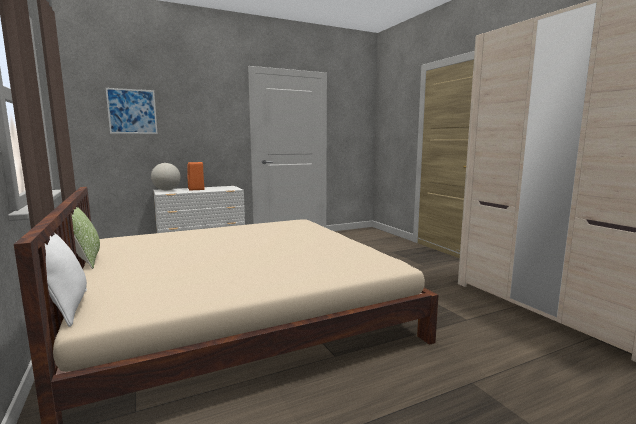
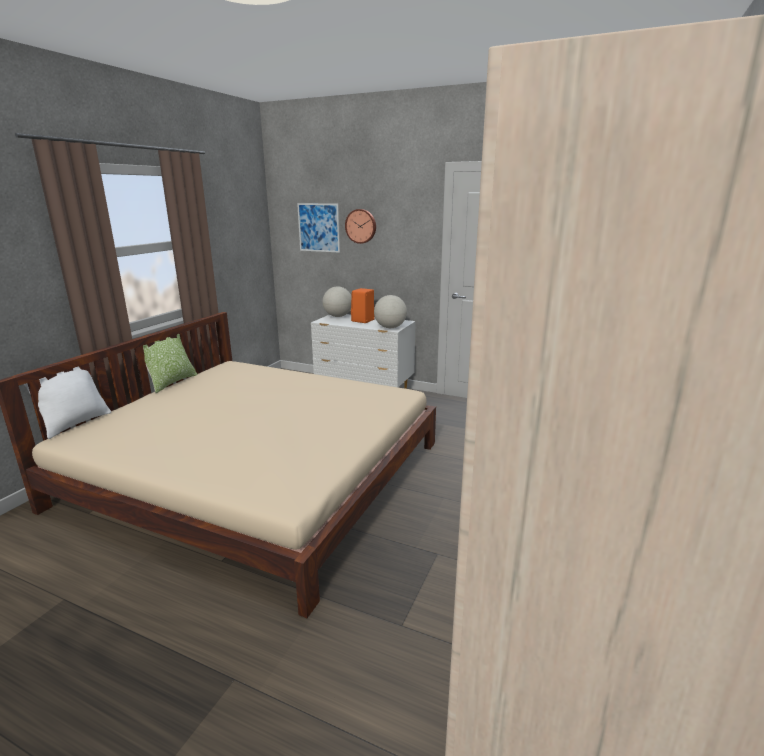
camera: 50 degrees right, 10 degrees up
none -> wall clock [345,209,376,244]
none -> globe [374,295,407,328]

